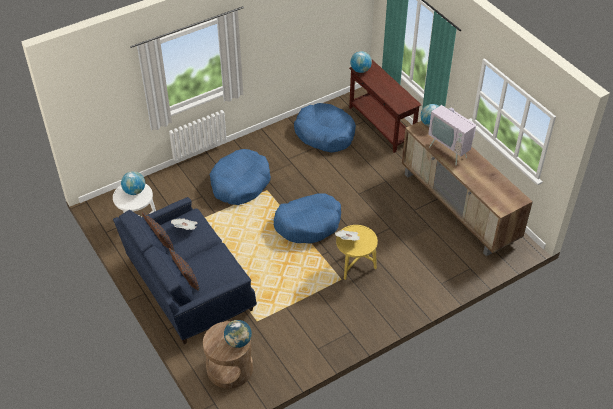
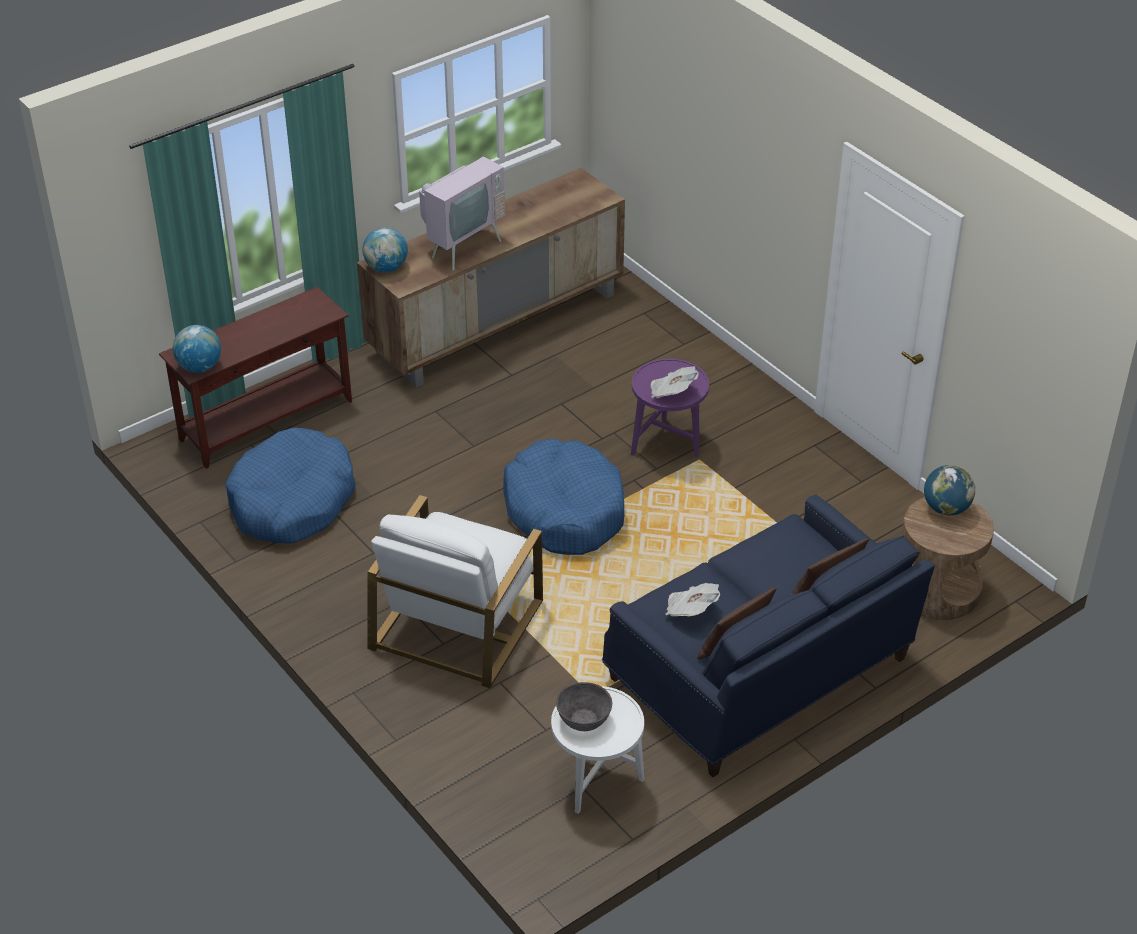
camera: 95 degrees left, 5 degrees down
globe [121,171,145,195] -> grey bowl [556,682,612,731]
blue dog bed [210,149,271,205] -> white armchair [367,495,543,688]
yellow side table [336,225,378,280] -> purple side table [631,358,709,458]

